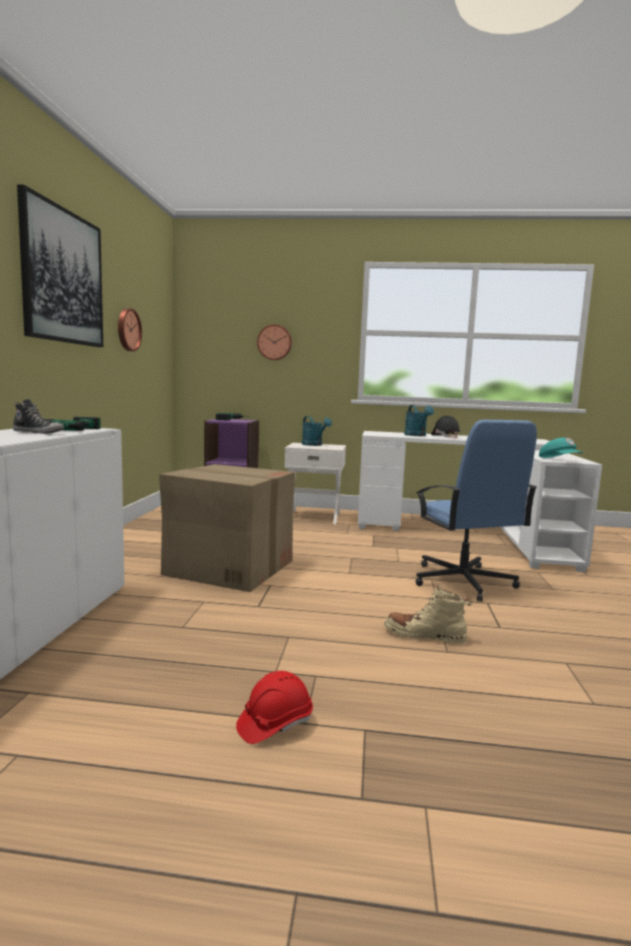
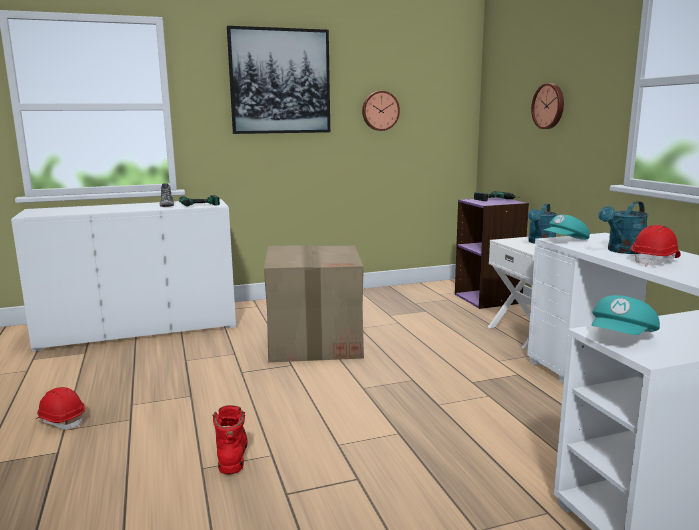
camera: 65 degrees right, 5 degrees up
beige boot [384,584,473,644] -> red boot [213,405,248,475]
blue office chair [416,420,537,601] -> none
black hard hat [431,416,460,439] -> red hard hat [631,225,681,267]
none -> turquoise cap [543,215,590,240]

